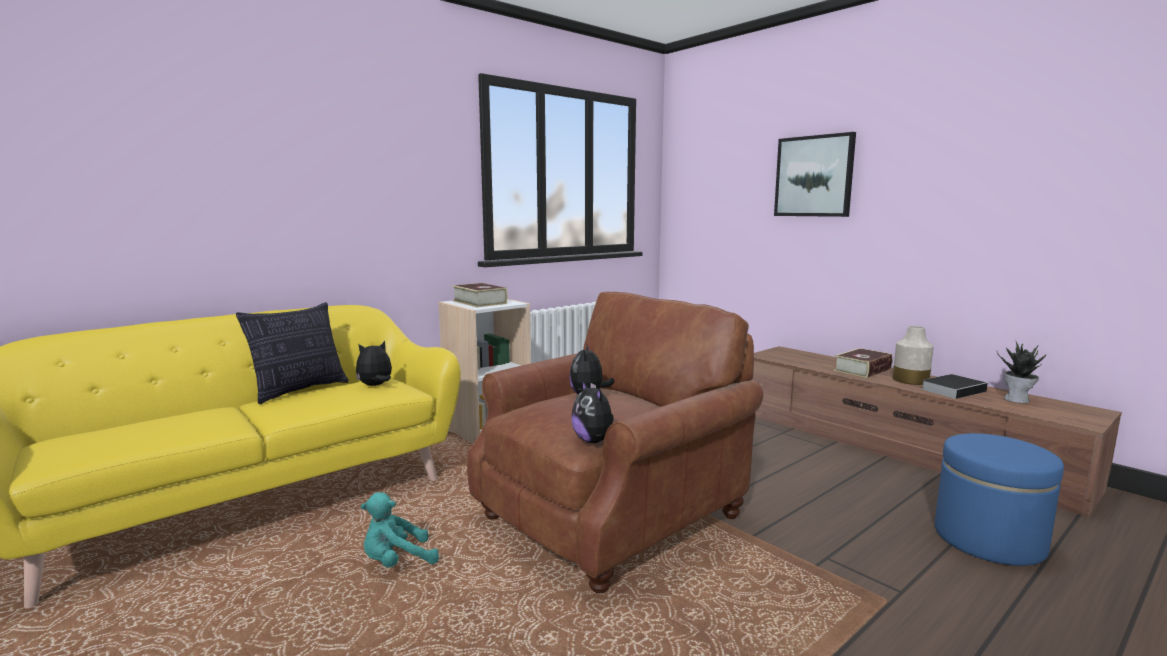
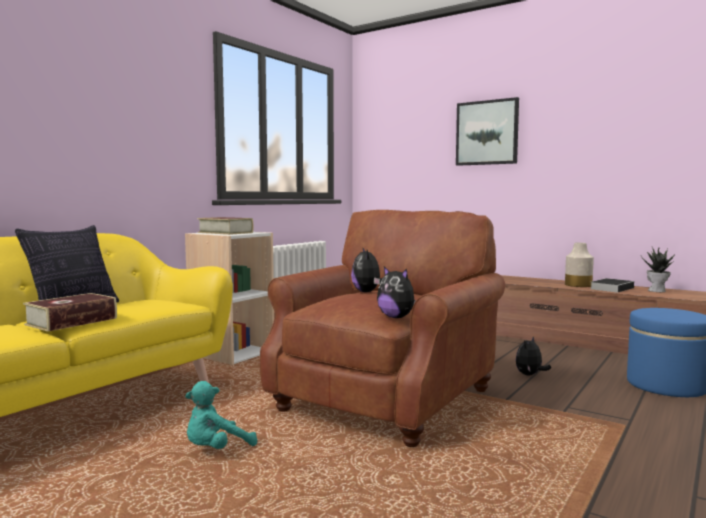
camera: 15 degrees left, 5 degrees down
plush toy [356,341,392,386] -> plush toy moved to [516,337,551,375]
book [834,348,893,378] -> book moved to [23,293,117,332]

